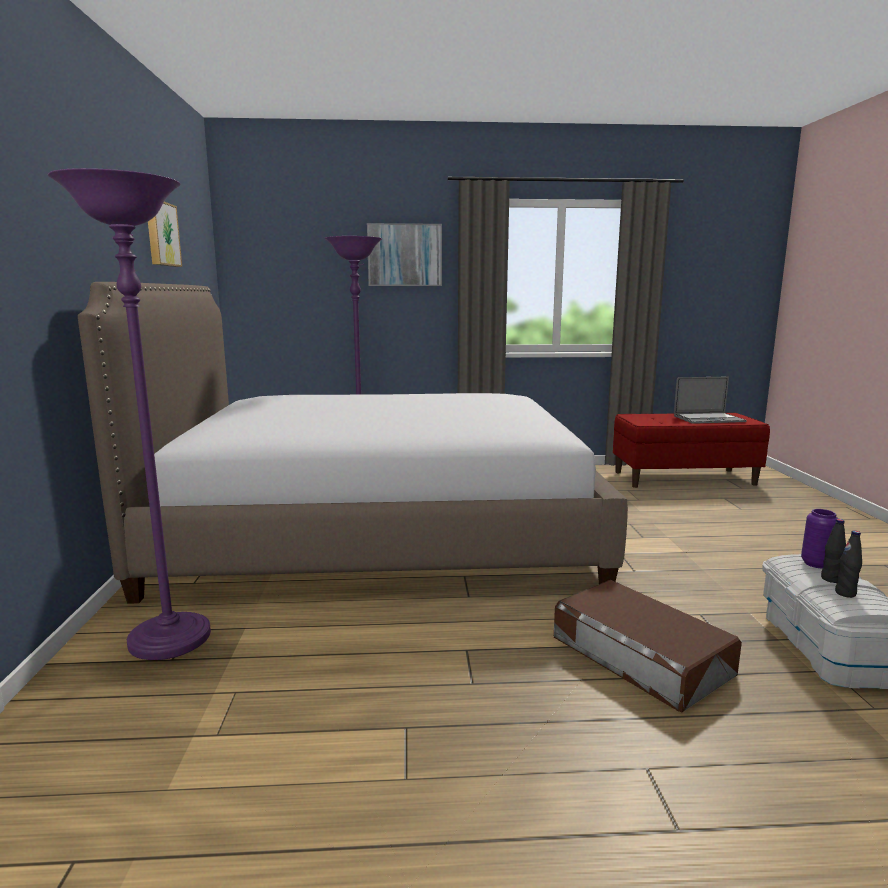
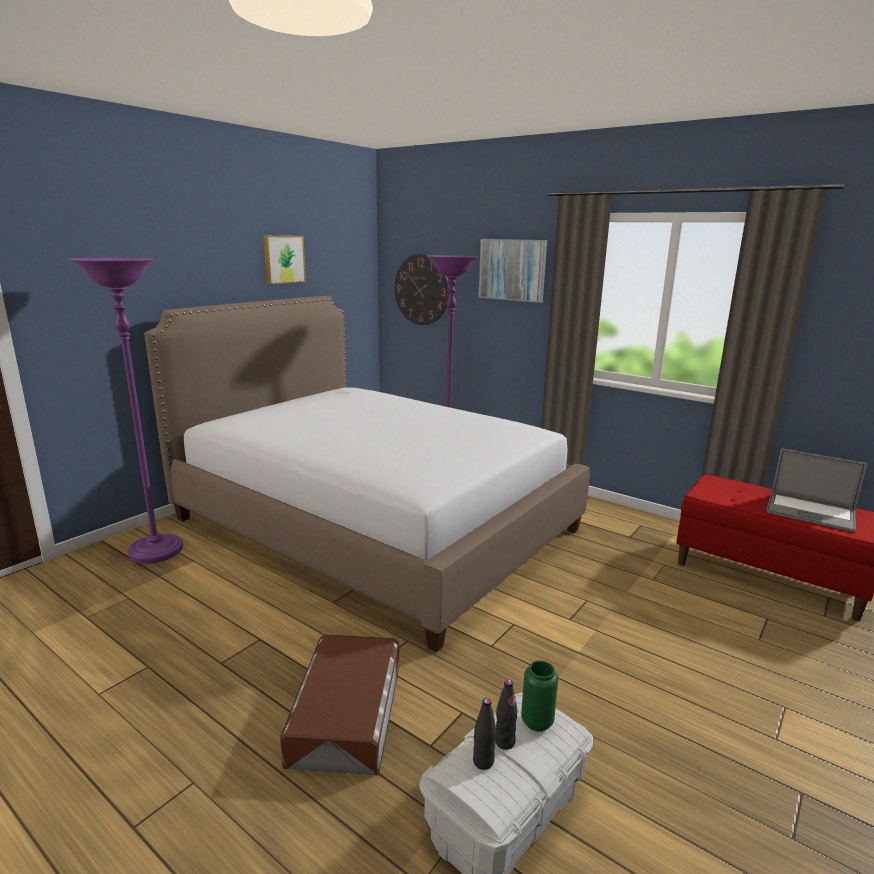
camera: 40 degrees right, 5 degrees up
purple vase [801,509,838,568] -> green vase [521,661,558,731]
none -> wall clock [394,254,449,325]

